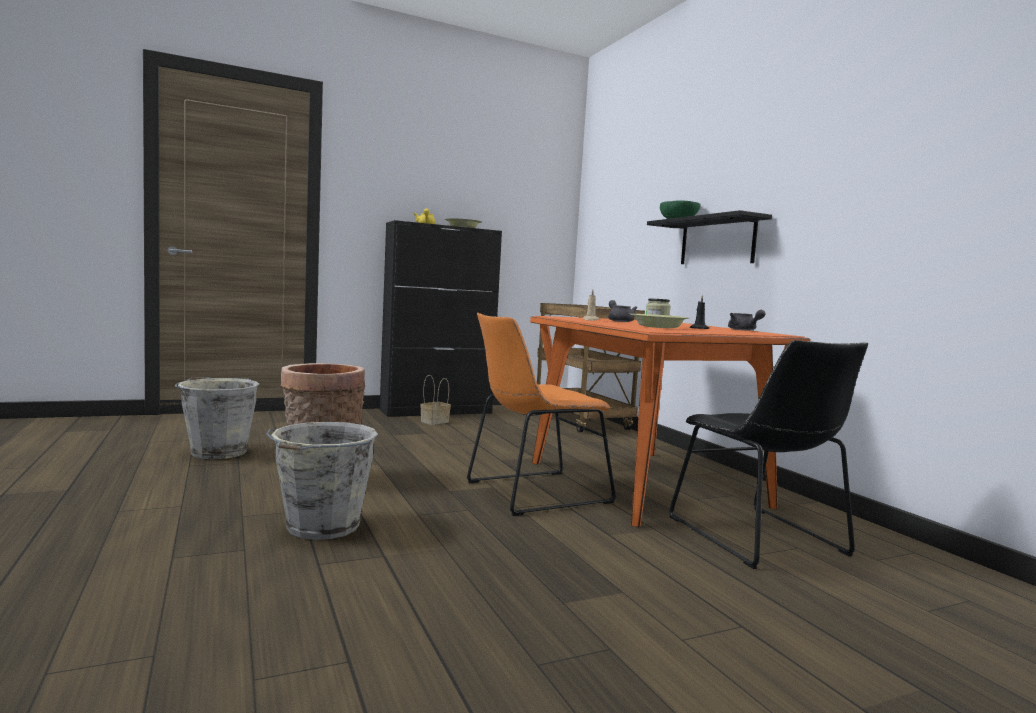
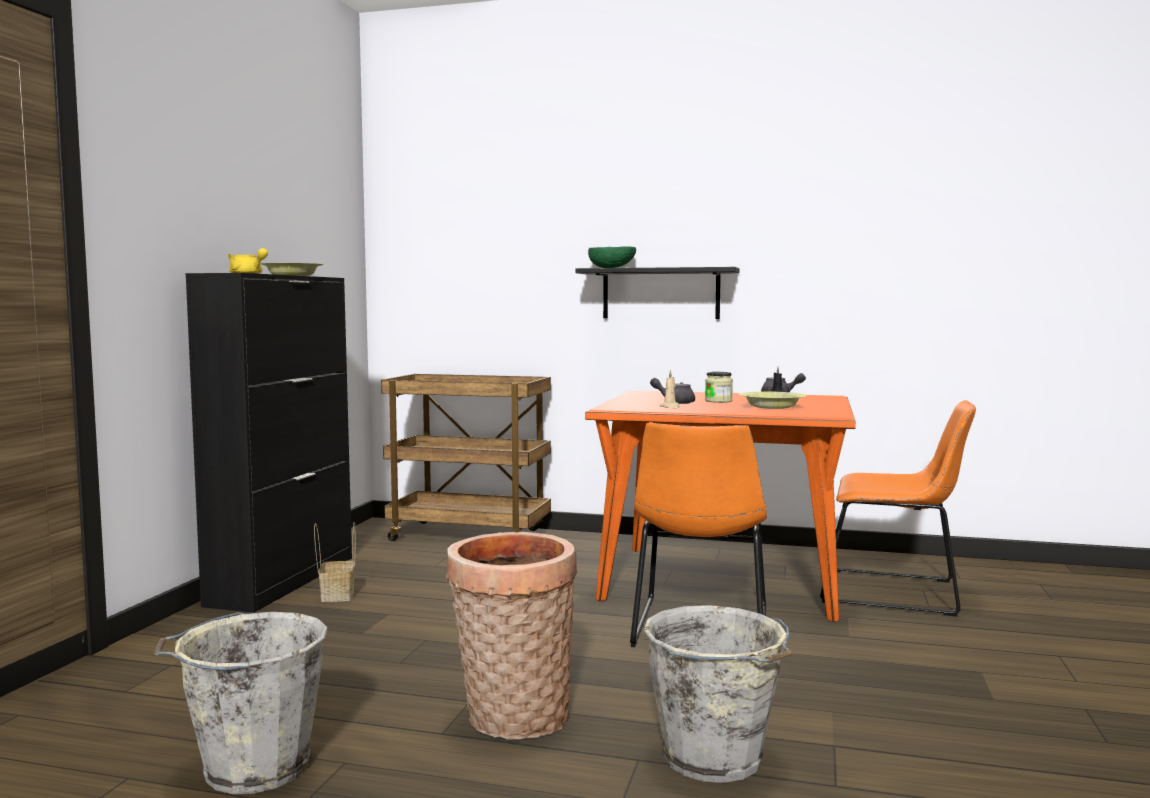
camera: 50 degrees left, 0 degrees up
black chair [669,340,868,569] -> orange chair [820,400,976,617]

